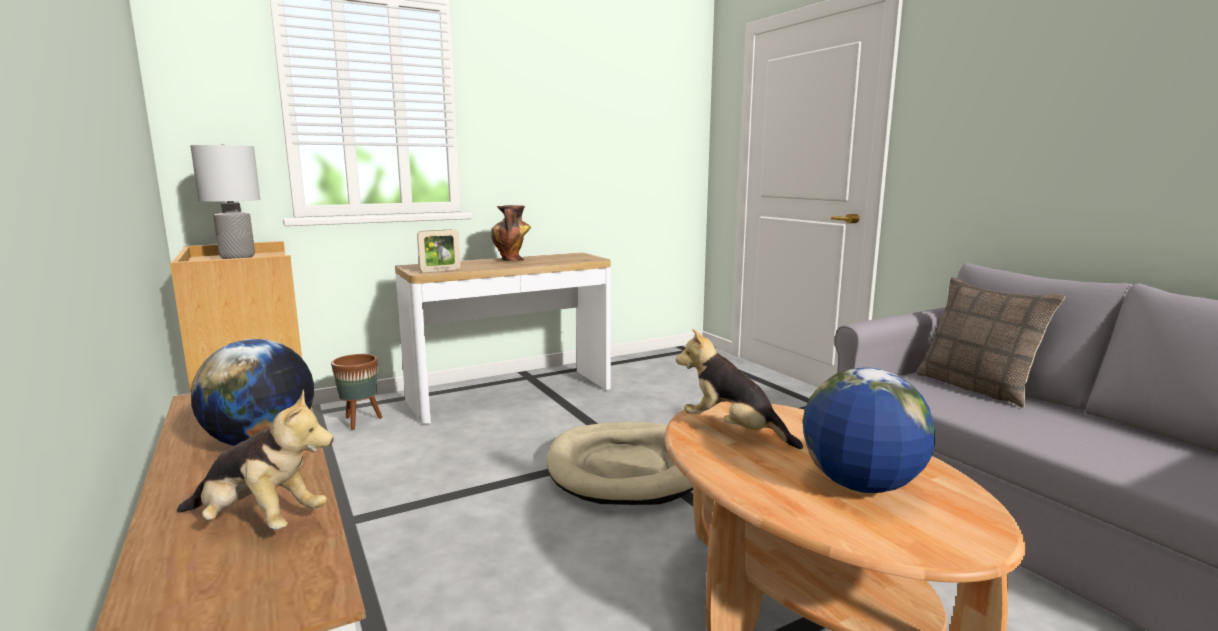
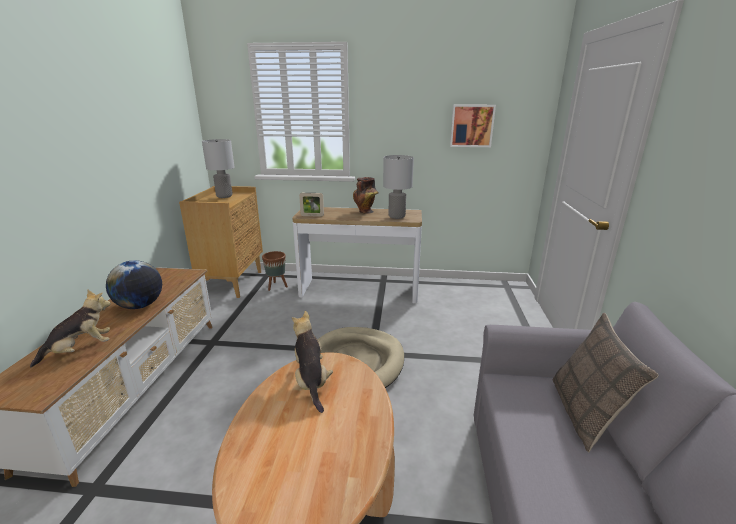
camera: 35 degrees right, 10 degrees up
plush toy [177,390,334,530] -> plush toy turned 90 degrees counterclockwise [30,289,111,368]
globe [803,368,935,493] -> none
none -> grey table lamp [383,155,414,219]
none -> picture [450,105,496,147]

